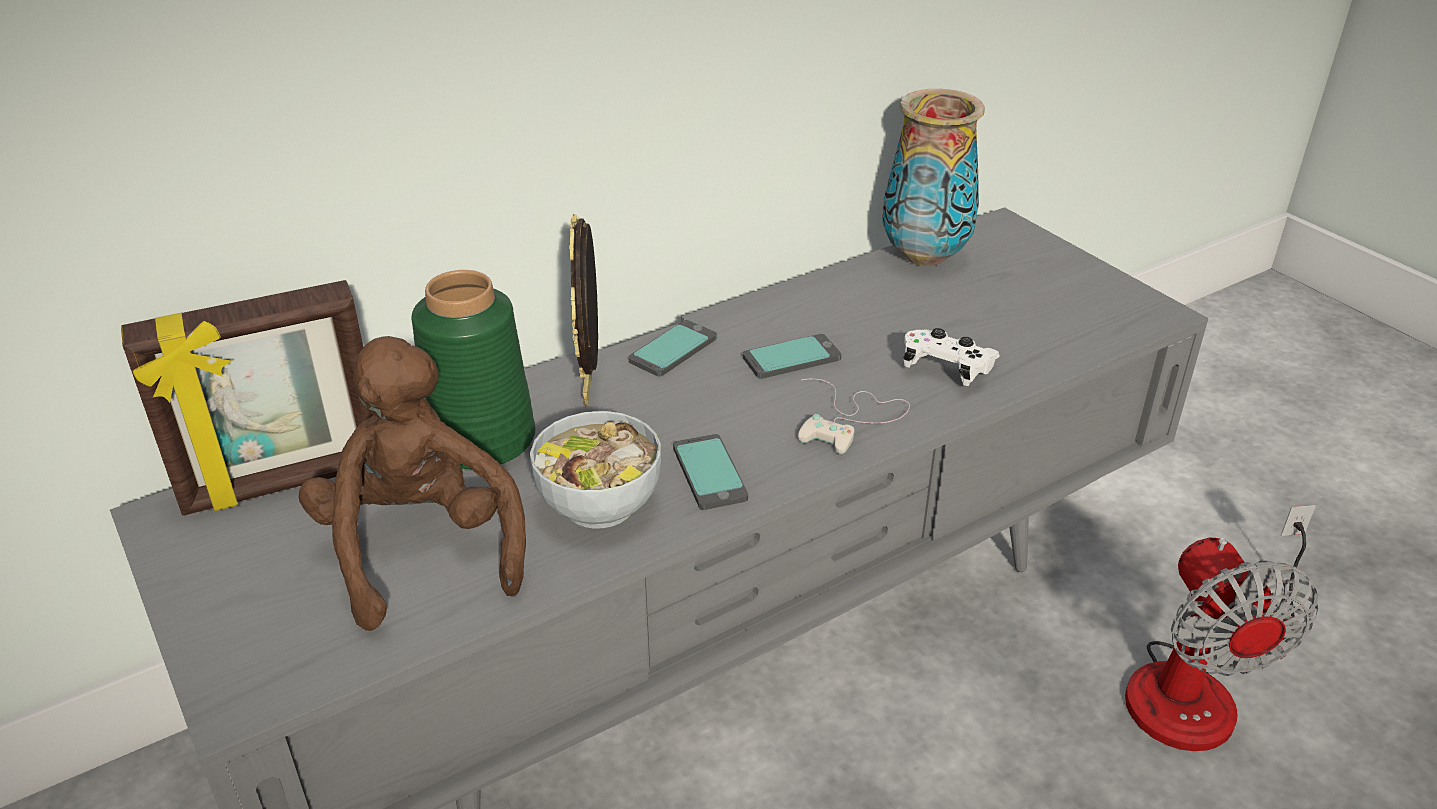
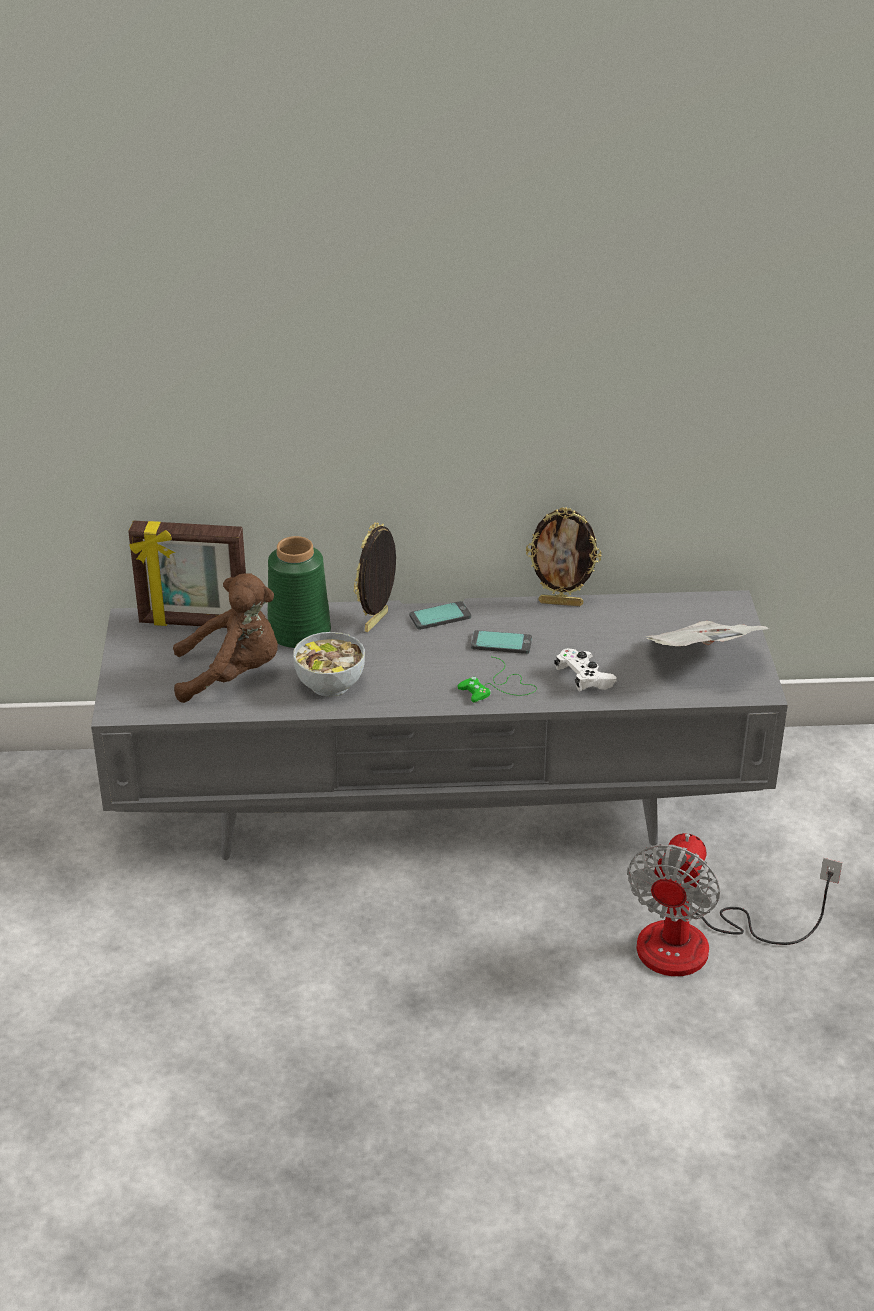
camera: 30 degrees right, 0 degrees up
brown plush toy [299,336,526,631] -> brown plush toy turned 75 degrees clockwise [173,573,278,703]
phone [673,434,748,510] -> none
white game controller [798,379,910,454] -> green game controller [458,657,537,703]
vase [882,89,985,266] -> none
none -> picture frame [526,507,602,606]
none -> newspaper [646,621,769,646]

